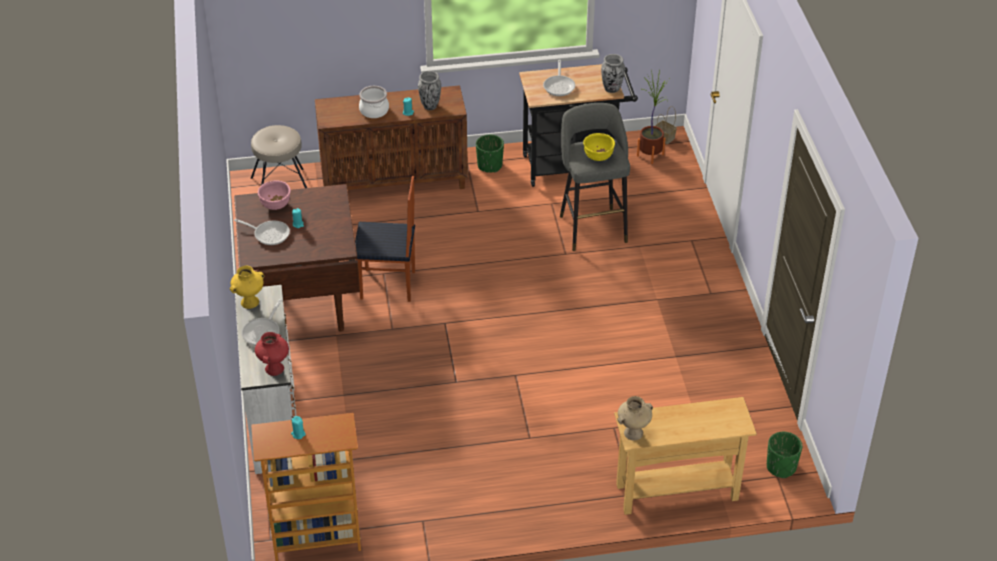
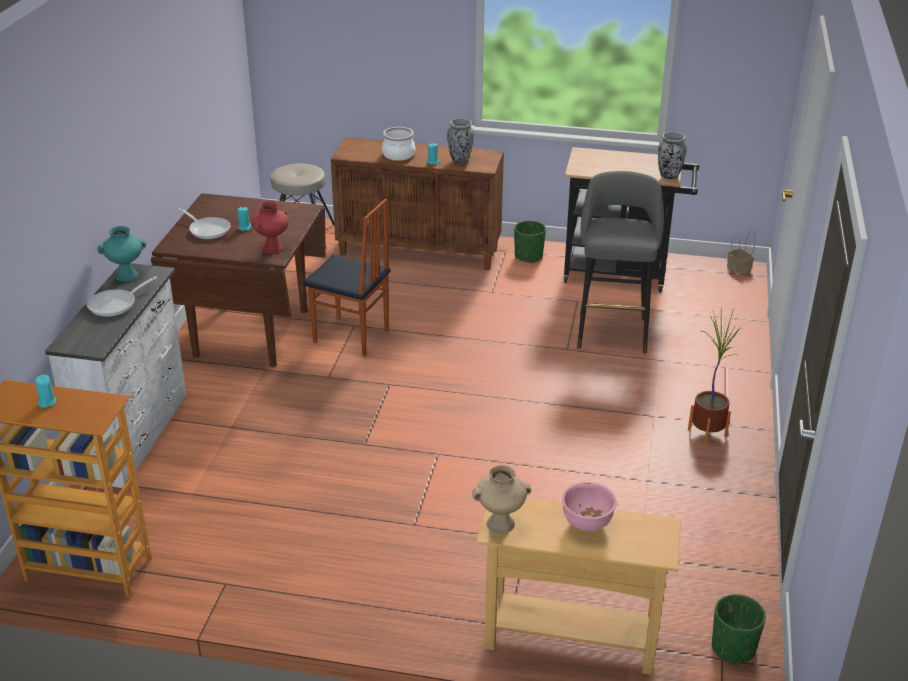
camera: 20 degrees right, 10 degrees down
yellow vase [230,266,264,309] -> turquoise vase [98,226,146,281]
red vase [255,332,289,376] -> red vase moved to [251,202,289,254]
pink bowl [258,180,291,210] -> pink bowl moved to [562,482,617,531]
frying pan [543,60,575,96] -> none
yellow bowl [583,133,615,161] -> none
potted plant [637,70,669,164] -> potted plant moved to [688,308,742,445]

